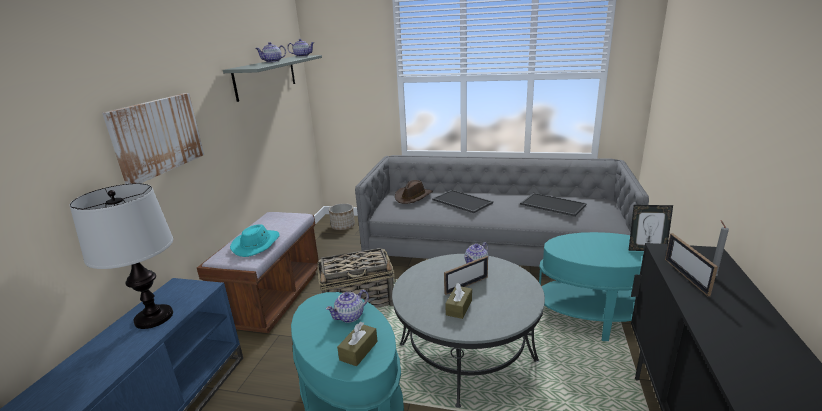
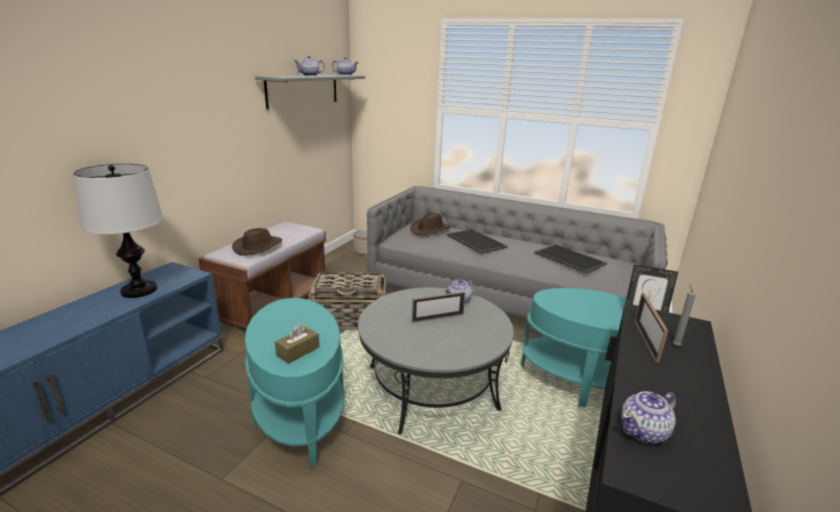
camera: 10 degrees right, 0 degrees up
picture [102,93,204,184] -> none
turquoise hat [230,224,280,257] -> brown hat [232,228,282,256]
teapot [326,290,369,323] -> teapot moved to [621,391,676,444]
brown tissue box [445,283,472,319] -> none

